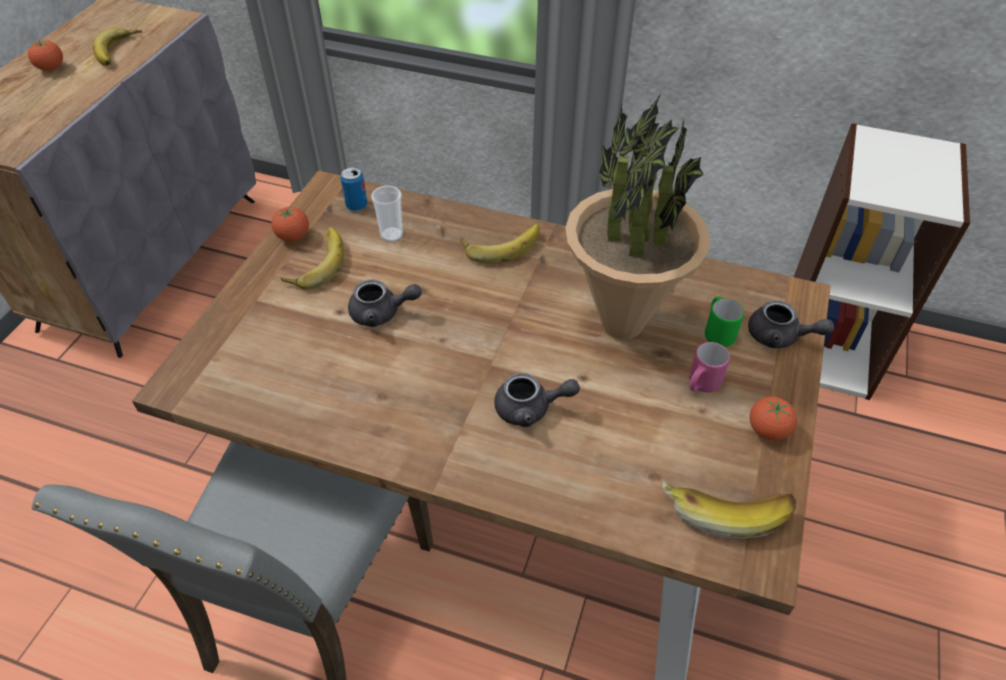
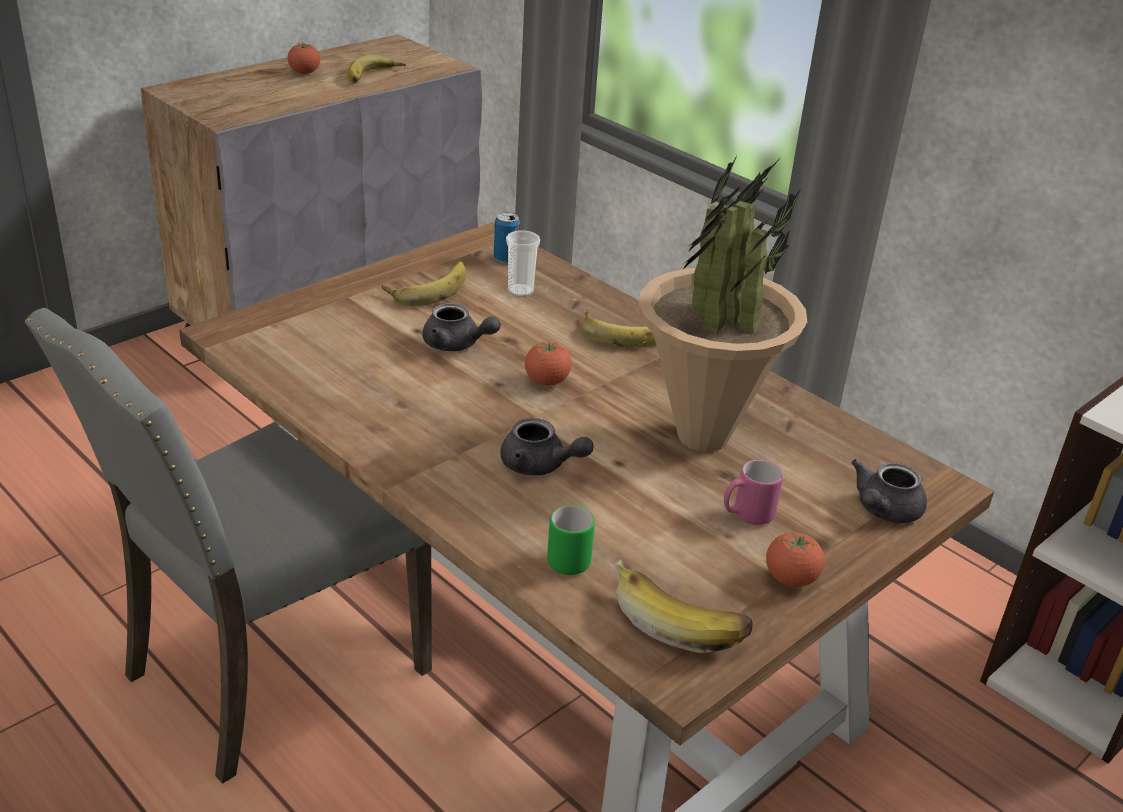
camera: 25 degrees right, 15 degrees down
tomato [271,207,309,242] -> tomato moved to [525,342,572,386]
green mug [705,297,744,347] -> green mug moved to [547,505,595,575]
grey teapot [748,300,834,348] -> grey teapot turned 75 degrees clockwise [851,459,927,523]

